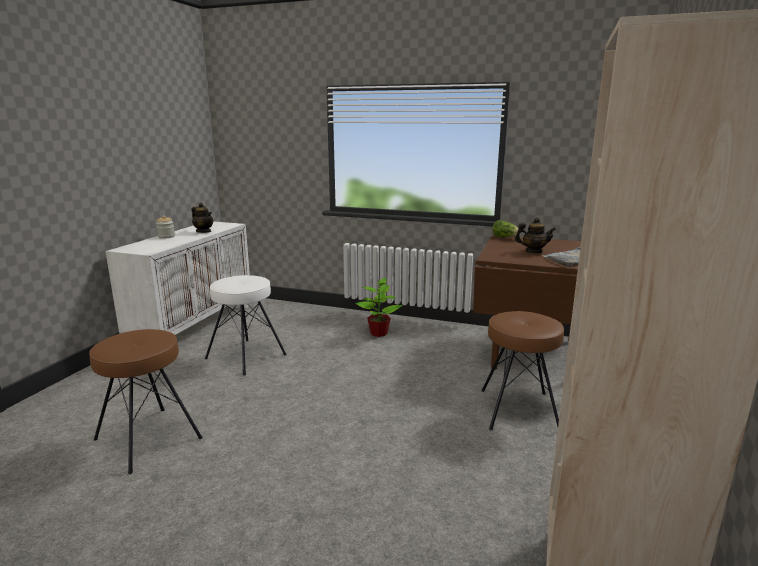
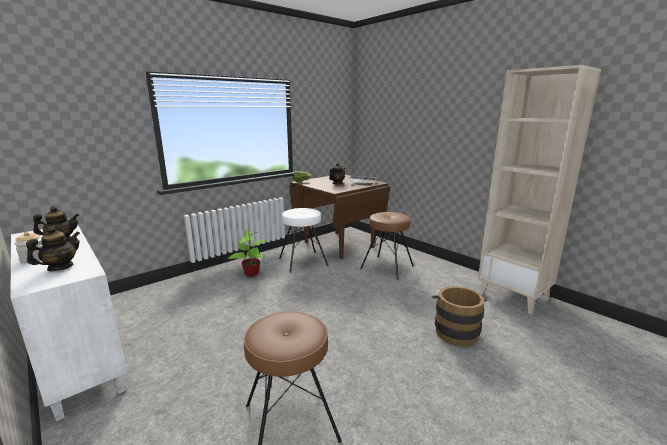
camera: 60 degrees left, 0 degrees up
white stool [205,275,287,375] -> white stool moved to [279,208,328,273]
none -> teapot [26,226,80,271]
none -> brown bucket [432,286,487,346]

